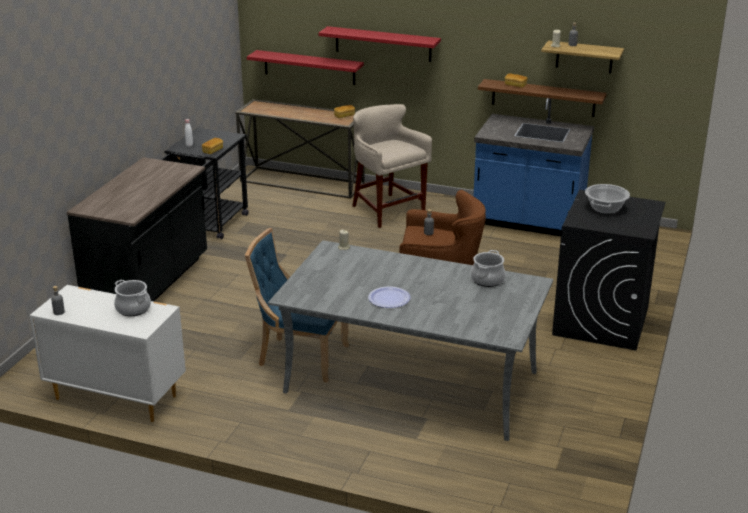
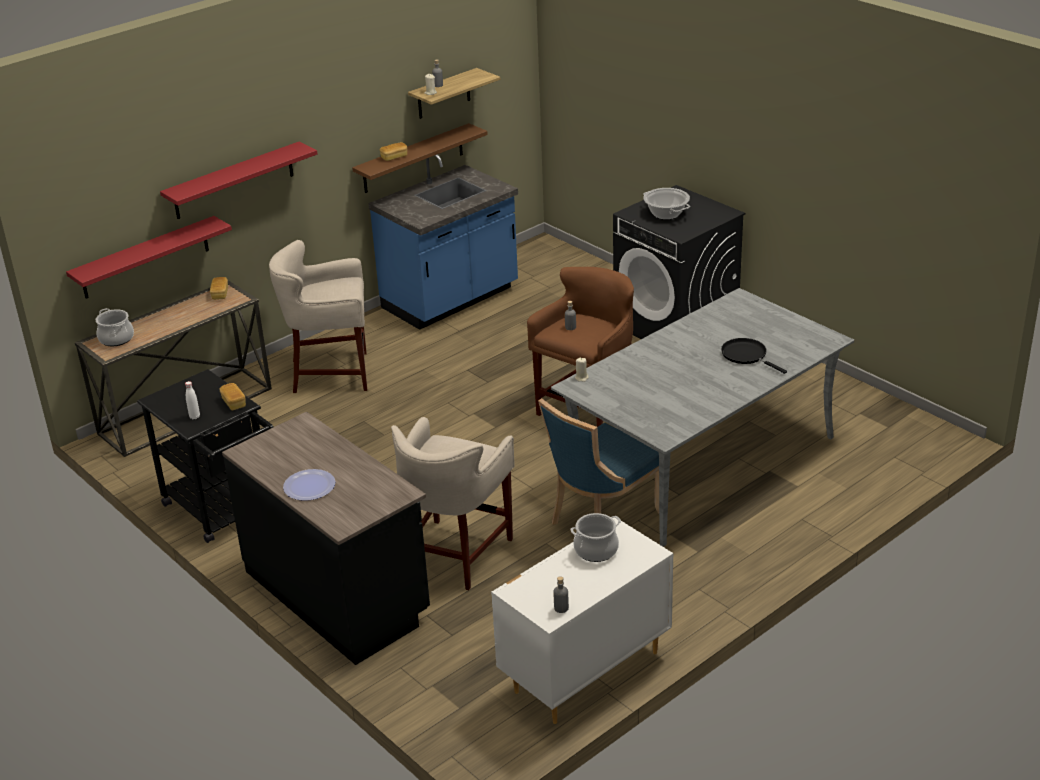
camera: 60 degrees left, 5 degrees up
plate [368,286,411,308] -> plate moved to [283,469,335,501]
cooking pot [471,250,505,287] -> cooking pot moved to [96,308,134,346]
none -> beige stool [391,417,515,590]
none -> black frying pan [721,338,787,374]

